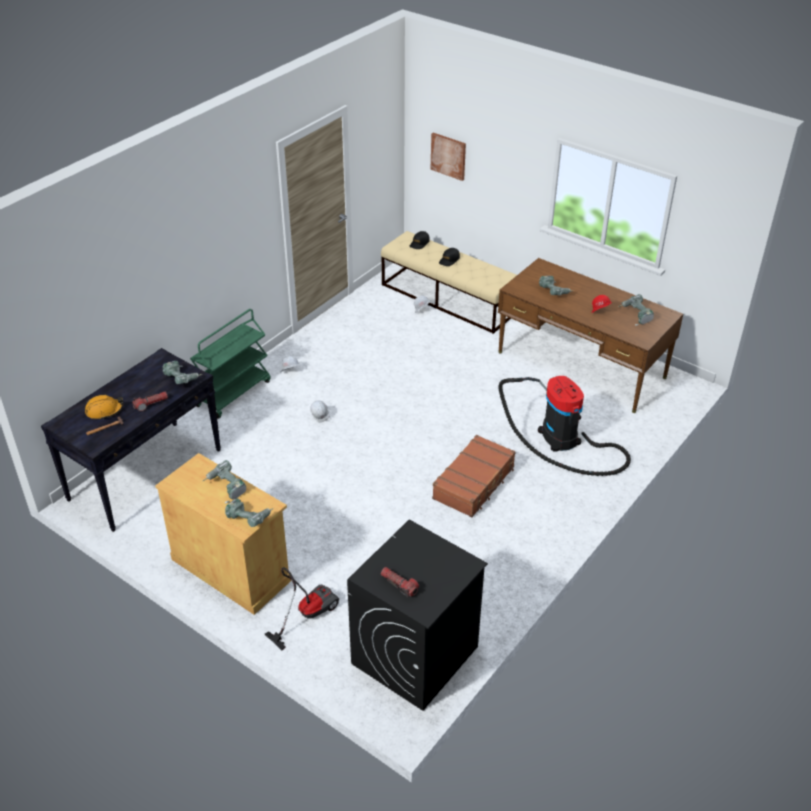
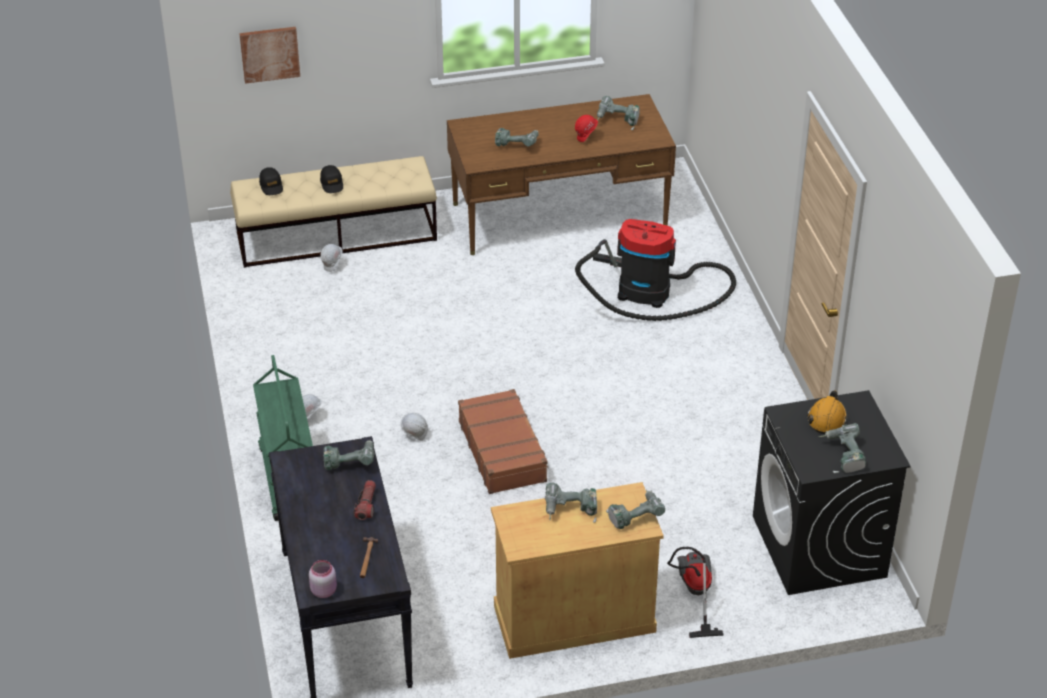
camera: 50 degrees left, 0 degrees up
orange hard hat [85,395,123,420] -> orange hard hat moved to [807,391,847,434]
flashlight [381,567,419,597] -> power drill [818,423,866,473]
brown suitcase [432,435,516,517] -> brown suitcase moved to [458,389,548,494]
none -> pink jar [309,560,337,598]

